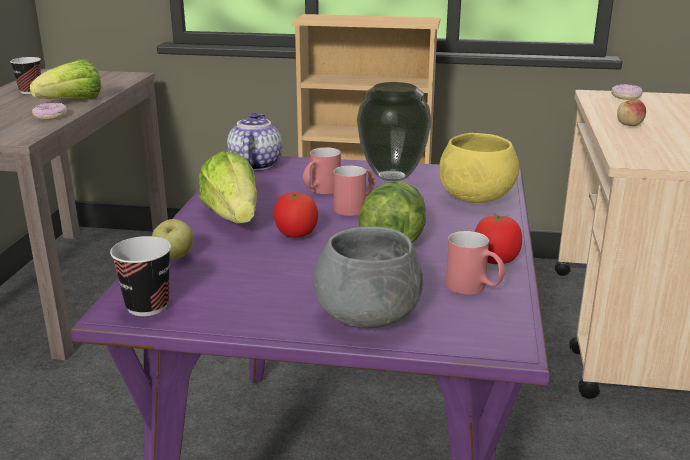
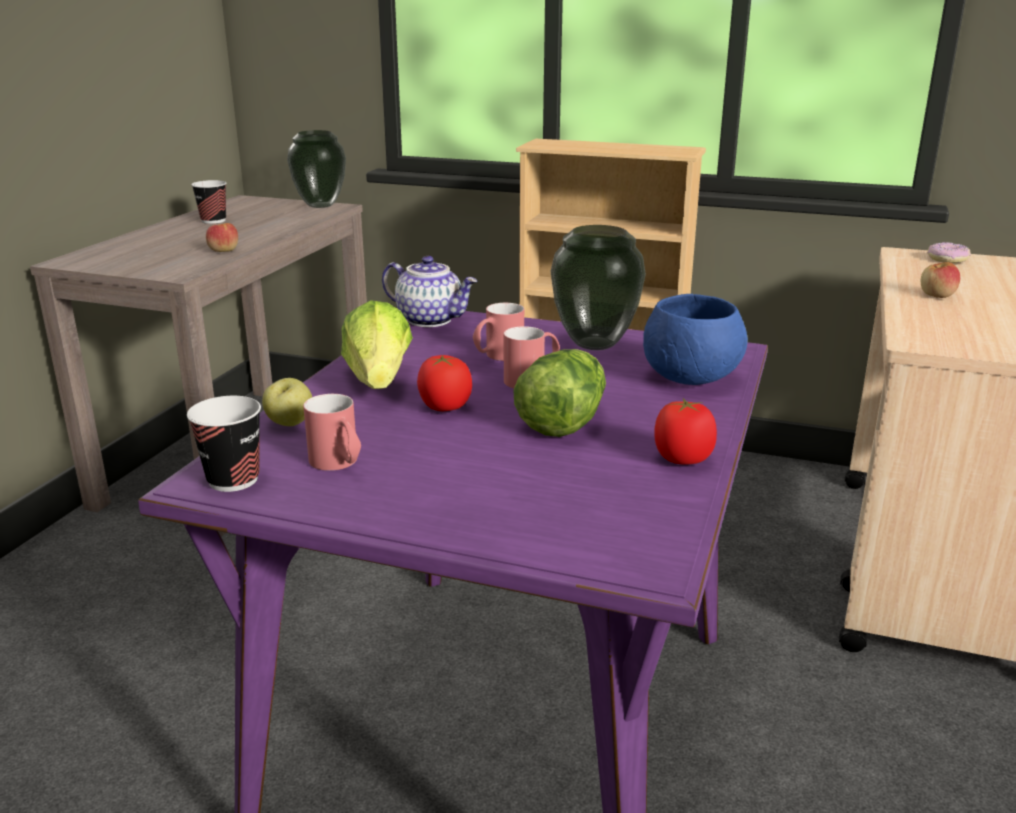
camera: 10 degrees right, 0 degrees up
lettuce [30,59,101,99] -> none
donut [32,103,67,120] -> apple [206,223,238,252]
teapot [227,112,282,171] -> teapot turned 105 degrees clockwise [382,256,477,327]
grey bowl [314,227,423,328] -> none
yellow bowl [439,133,519,203] -> blue bowl [643,294,748,385]
red mug [445,231,506,294] -> red mug moved to [303,394,361,471]
none -> vase [287,130,346,208]

